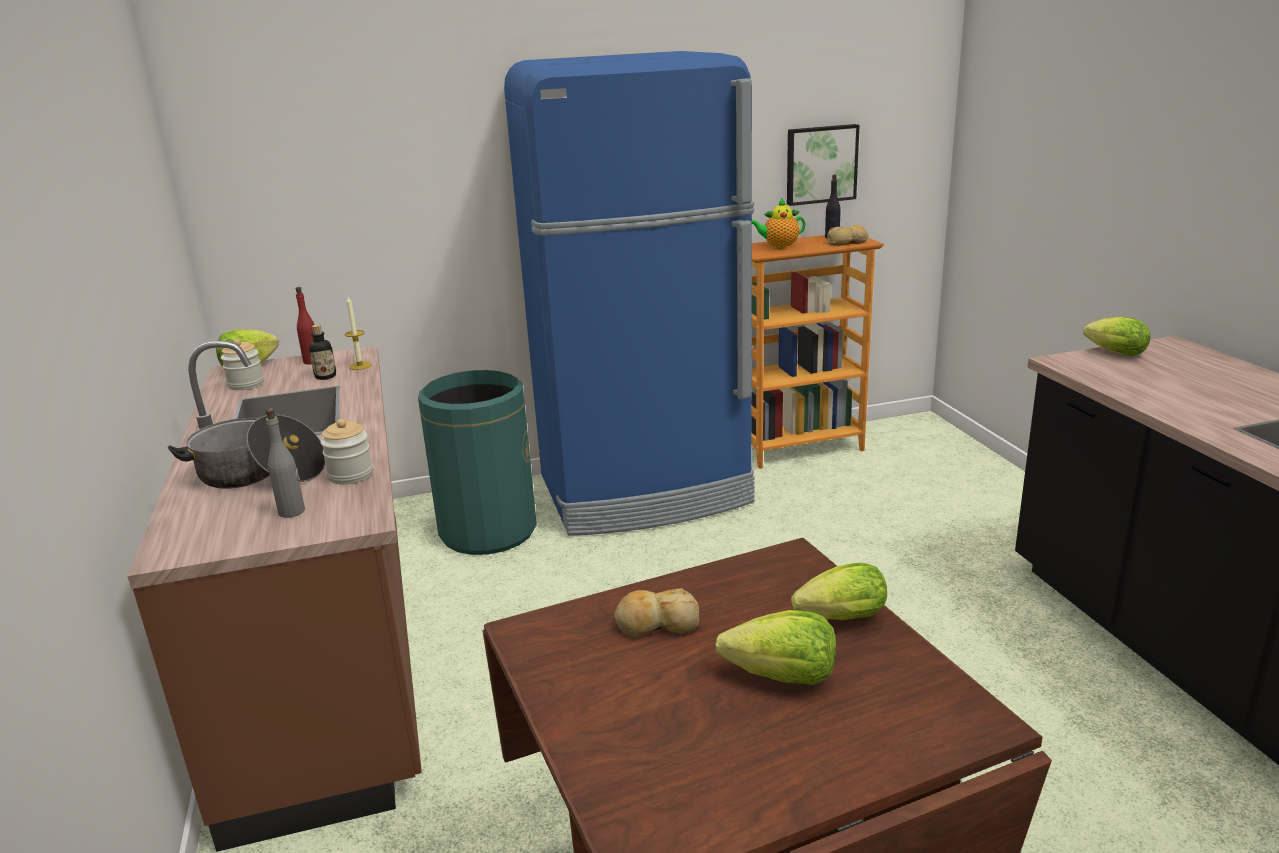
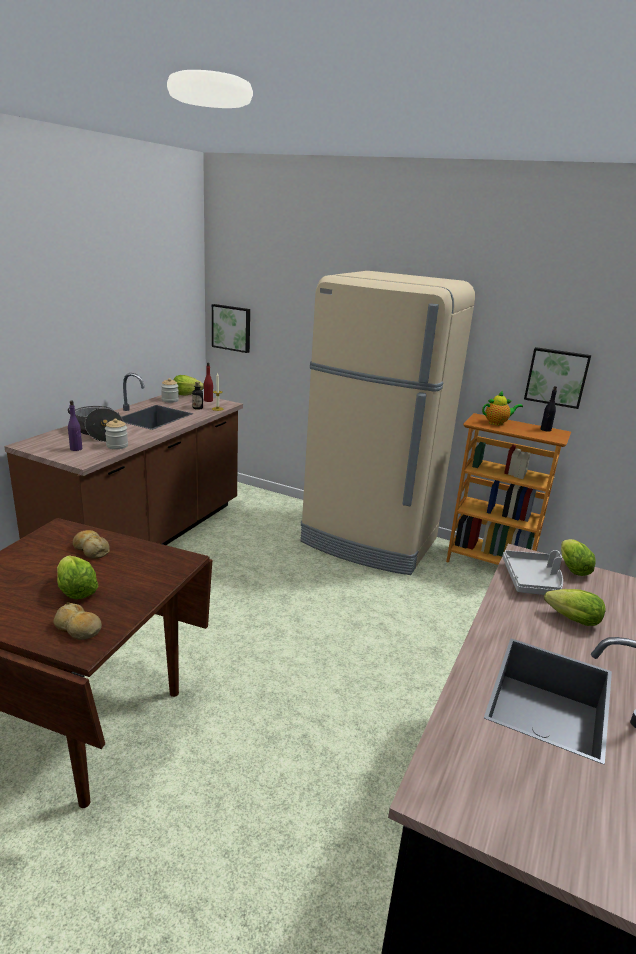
camera: 40 degrees right, 0 degrees up
grey bottle [266,408,305,518] -> purple bottle [68,401,82,451]
green trash can [418,370,537,555] -> none
blue fridge [504,51,755,536] -> beige fridge [300,271,475,575]
teapot [752,198,806,249] -> teapot turned 135 degrees clockwise [482,391,523,425]
lettuce [791,563,887,620] -> lettuce moved to [544,589,606,626]
bread [827,225,868,246] -> bread moved to [53,602,102,640]
none -> picture [212,304,250,353]
none -> grey tray [502,550,563,595]

